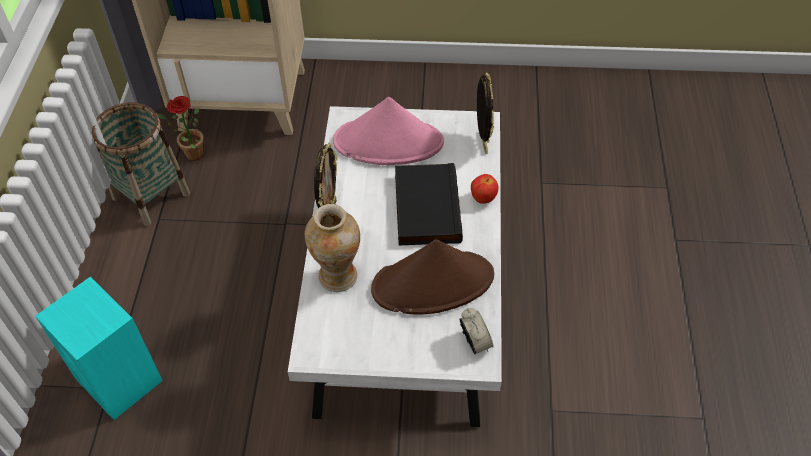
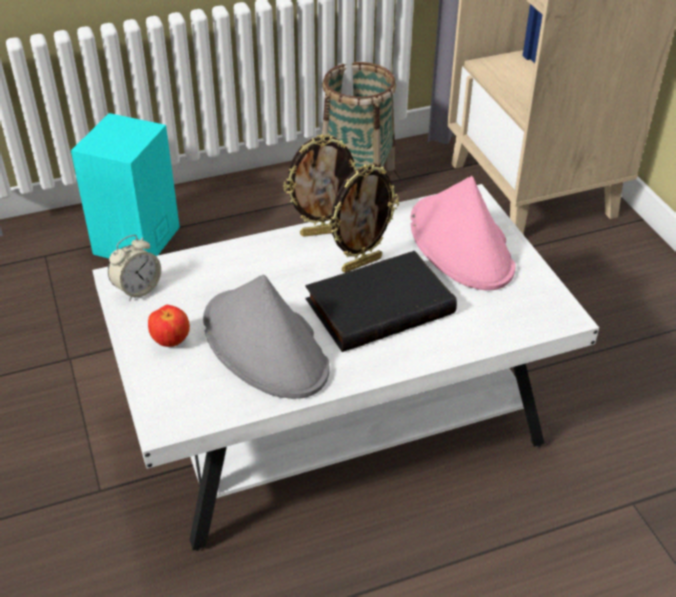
camera: 65 degrees right, 10 degrees down
potted plant [156,96,204,161] -> none
vase [304,204,360,292] -> none
brown hat [371,239,494,315] -> grey hat [203,274,329,399]
alarm clock [459,308,494,354] -> alarm clock moved to [108,235,161,301]
apple [471,174,499,204] -> apple moved to [148,305,190,347]
picture frame [477,72,494,154] -> picture frame moved to [328,164,399,273]

